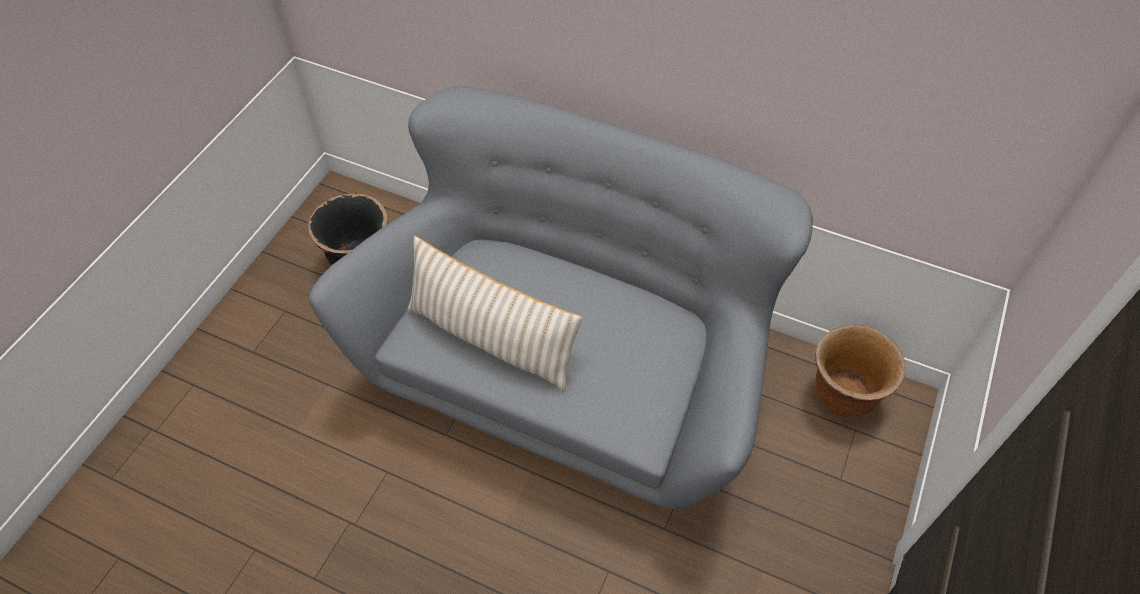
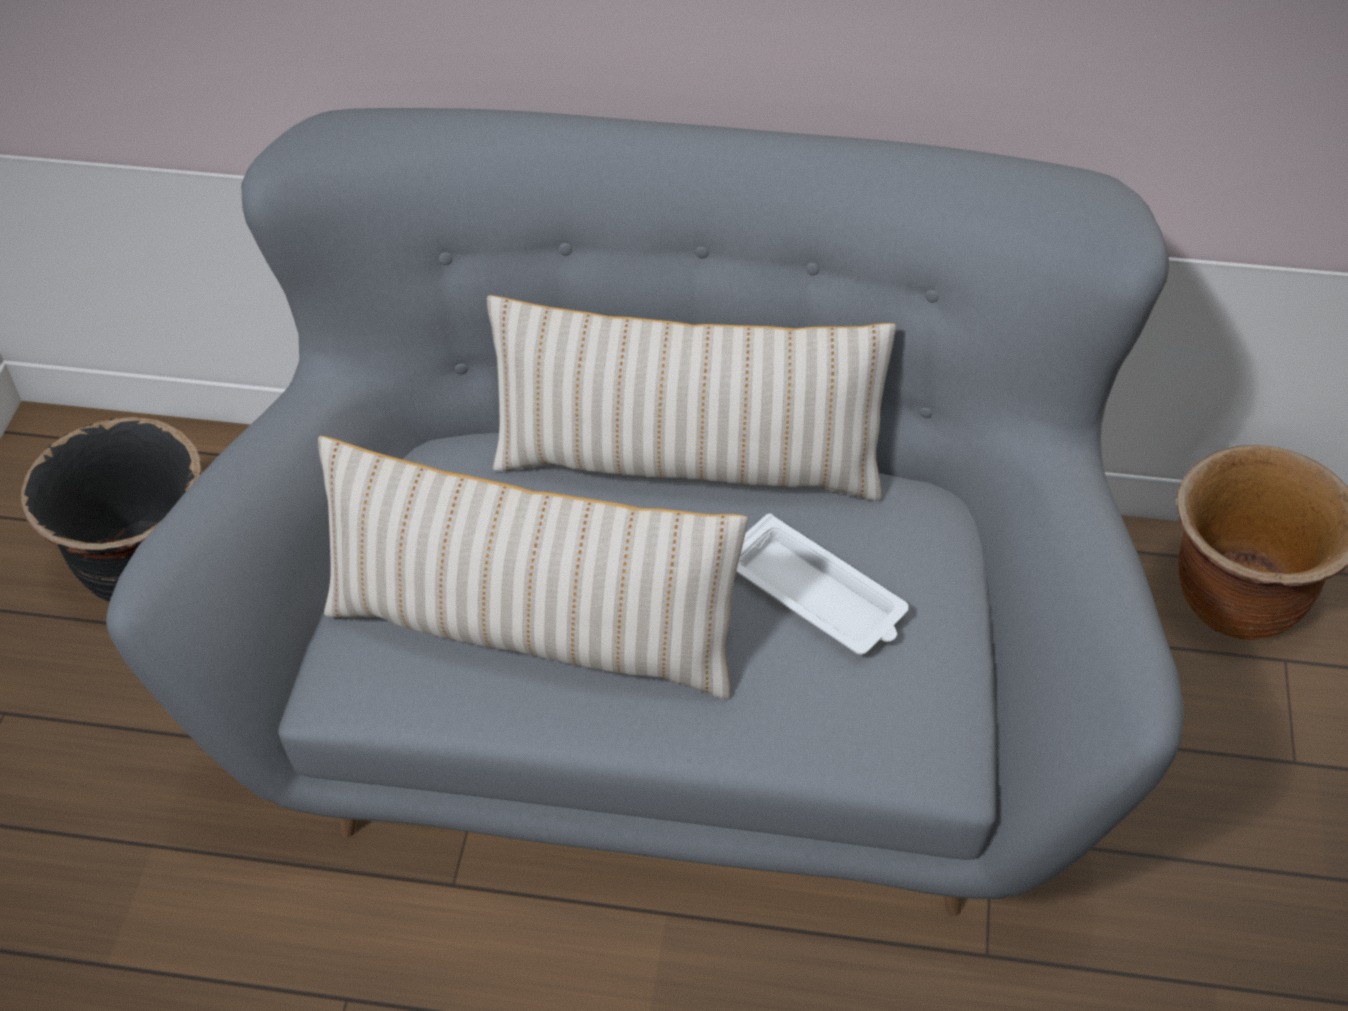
camera: 15 degrees left, 5 degrees down
none -> beige pillow [487,295,896,501]
none -> white tray [736,513,909,655]

